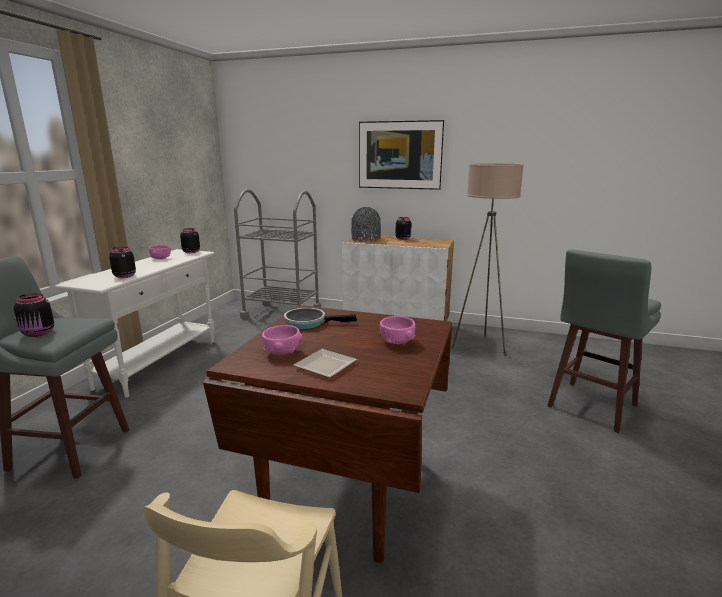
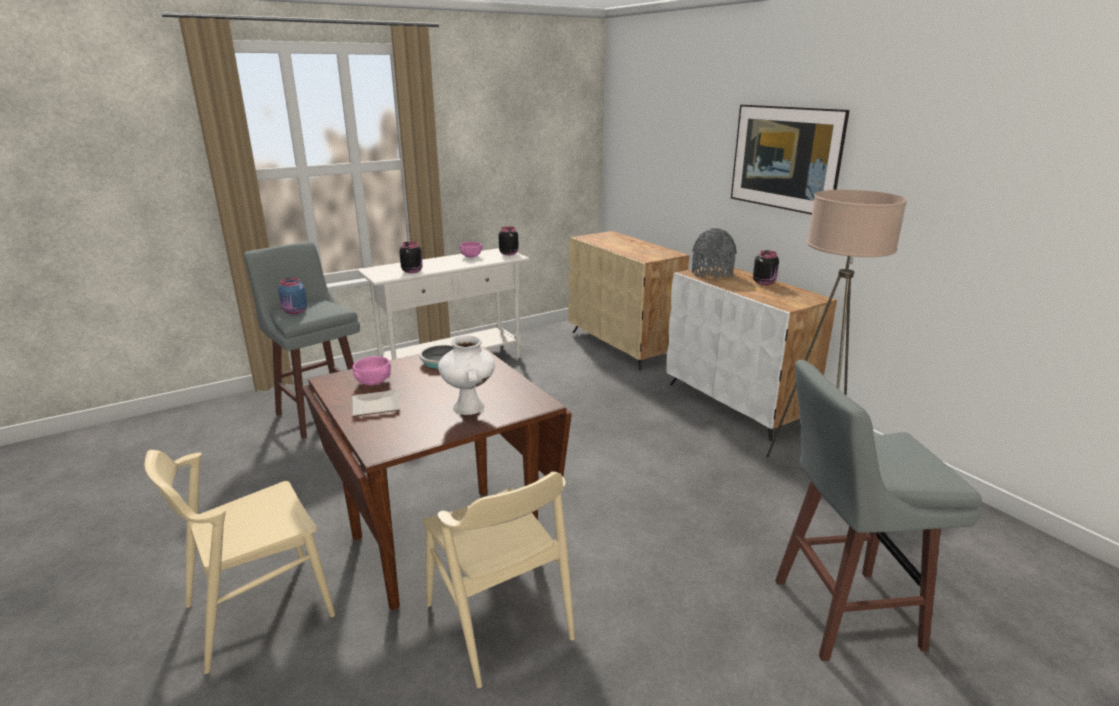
camera: 40 degrees right, 5 degrees up
black jar [14,293,54,337] -> blue jar [278,278,307,314]
grey cart [234,189,321,319] -> beige cabinet [568,231,689,371]
pink bowl [380,316,415,344] -> white vase [438,335,495,415]
none -> beige chair [423,472,575,688]

